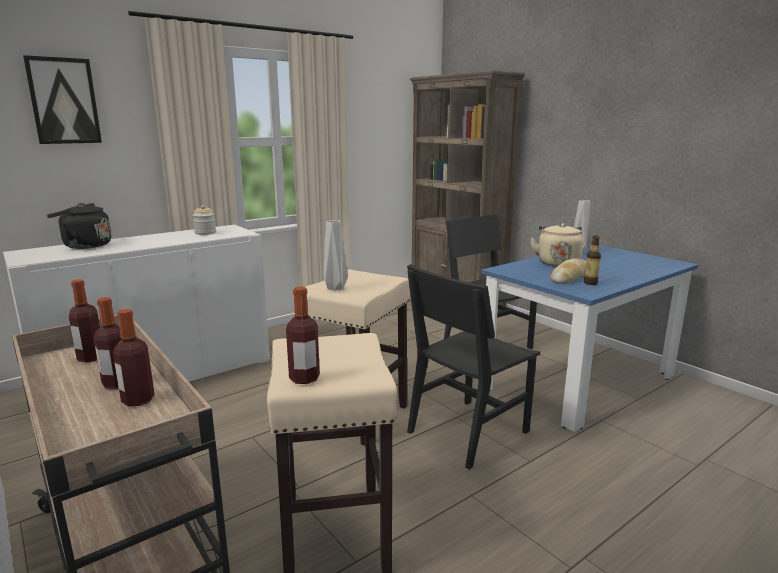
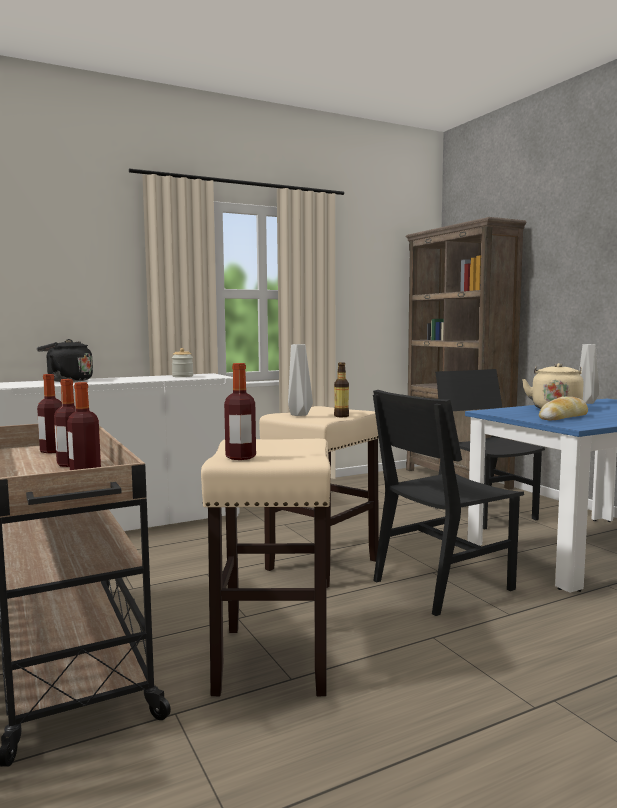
camera: 10 degrees right, 10 degrees down
picture [23,55,102,144] -> none
bottle [584,236,601,285] -> bottle moved to [334,362,349,417]

